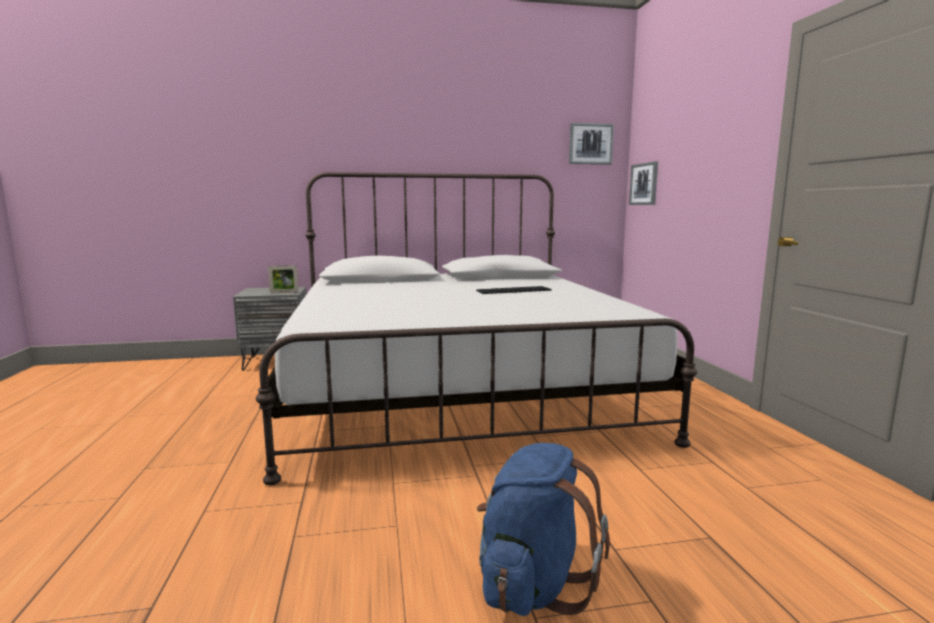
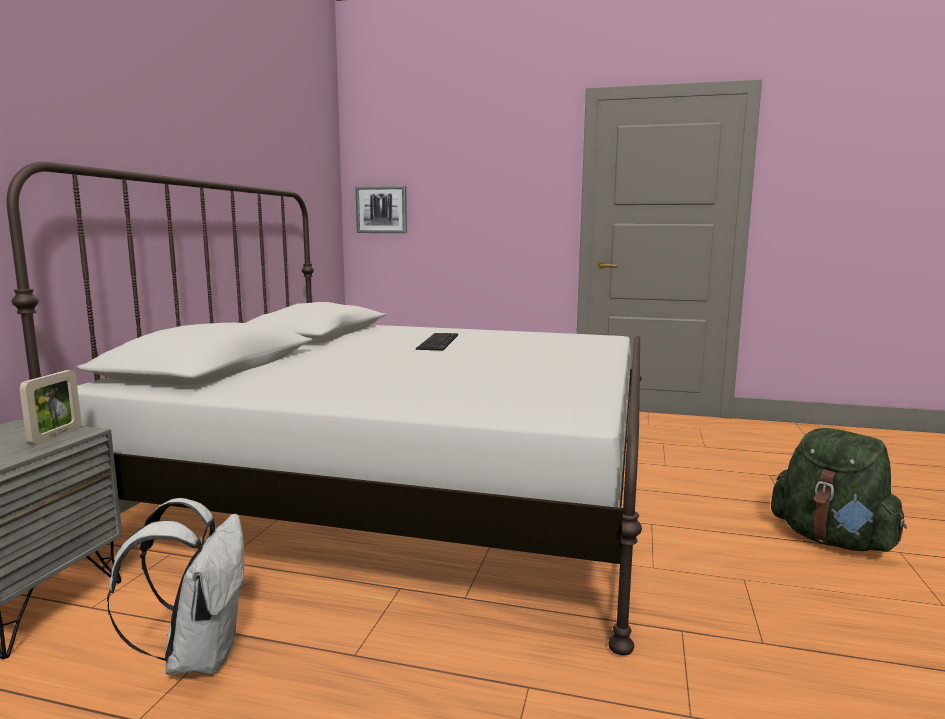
camera: 65 degrees left, 0 degrees up
blue backpack [477,443,610,616] -> green backpack [771,428,907,552]
picture [569,123,614,165] -> none
none -> white backpack [107,498,245,675]

